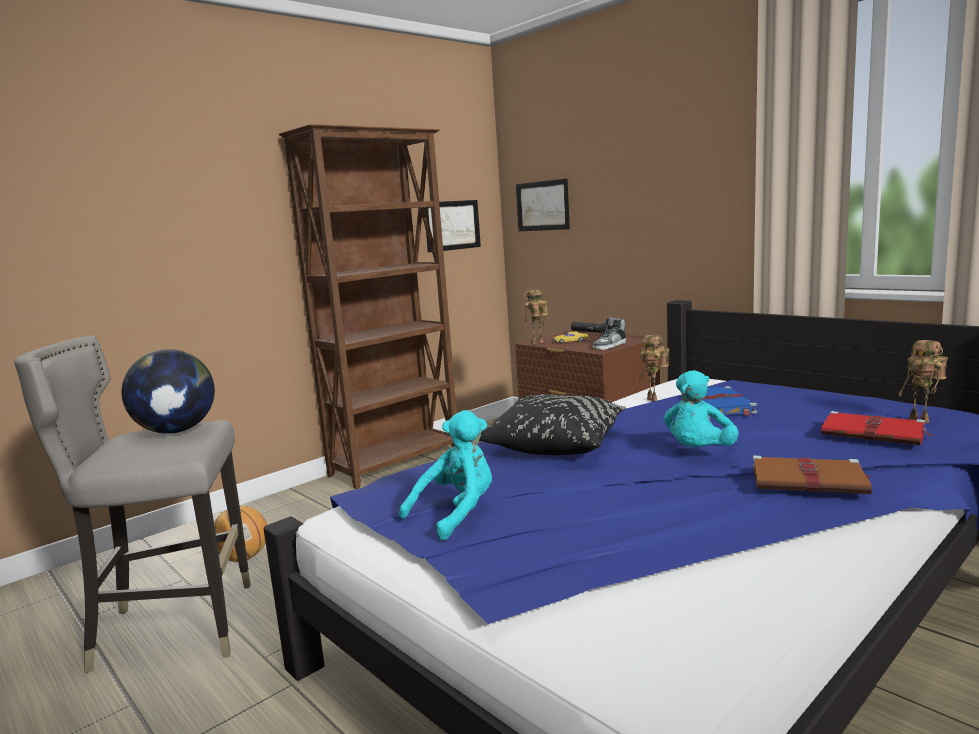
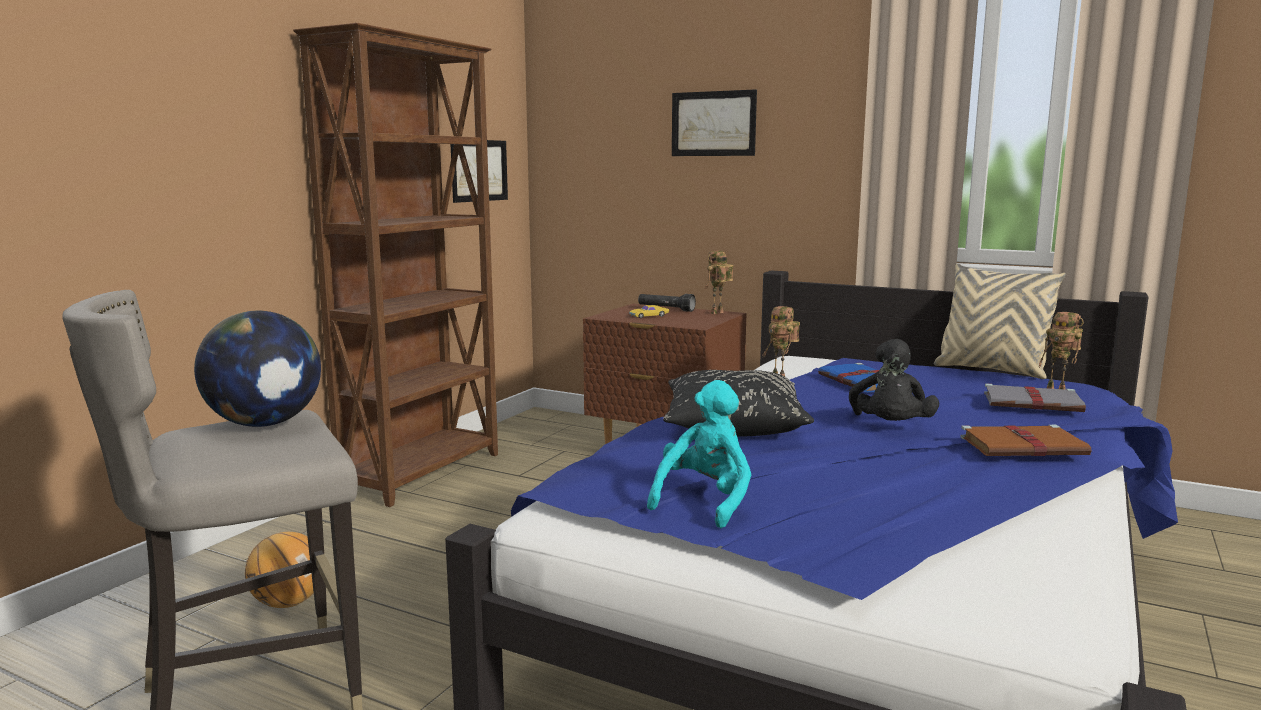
camera: 20 degrees left, 0 degrees up
picture [516,179,570,231] -> picture moved to [672,89,757,156]
toy robot [524,289,548,344] -> toy robot moved to [705,251,734,314]
shoe [593,317,626,350] -> none
turquoise plush toy [664,370,739,447] -> black plush toy [849,339,939,421]
red book [821,411,932,445] -> grey book [984,383,1086,412]
none -> beige pillow [934,263,1066,379]

